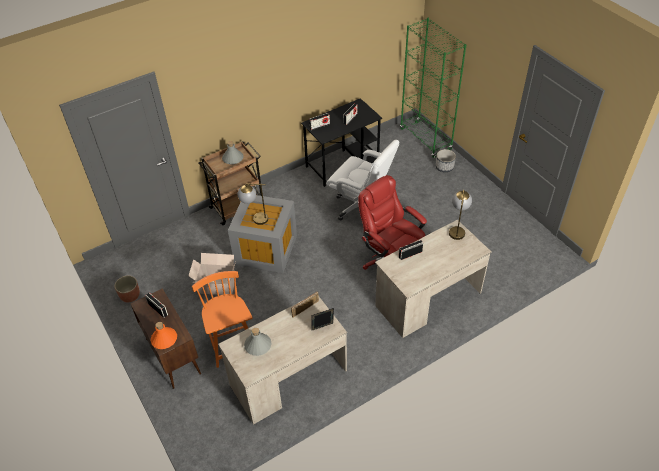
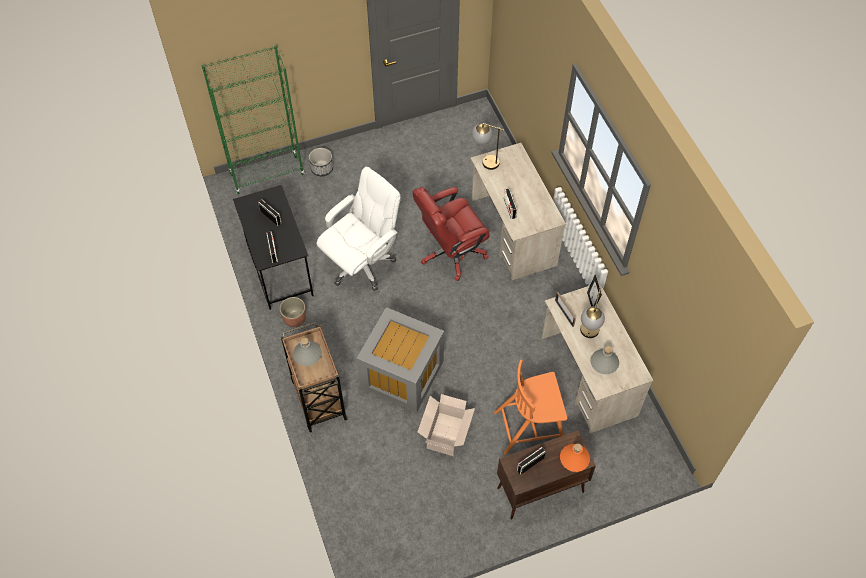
camera: 80 degrees left, 10 degrees up
planter [115,276,140,302] -> planter moved to [280,297,306,327]
table lamp [238,183,268,225] -> table lamp moved to [580,288,605,338]

